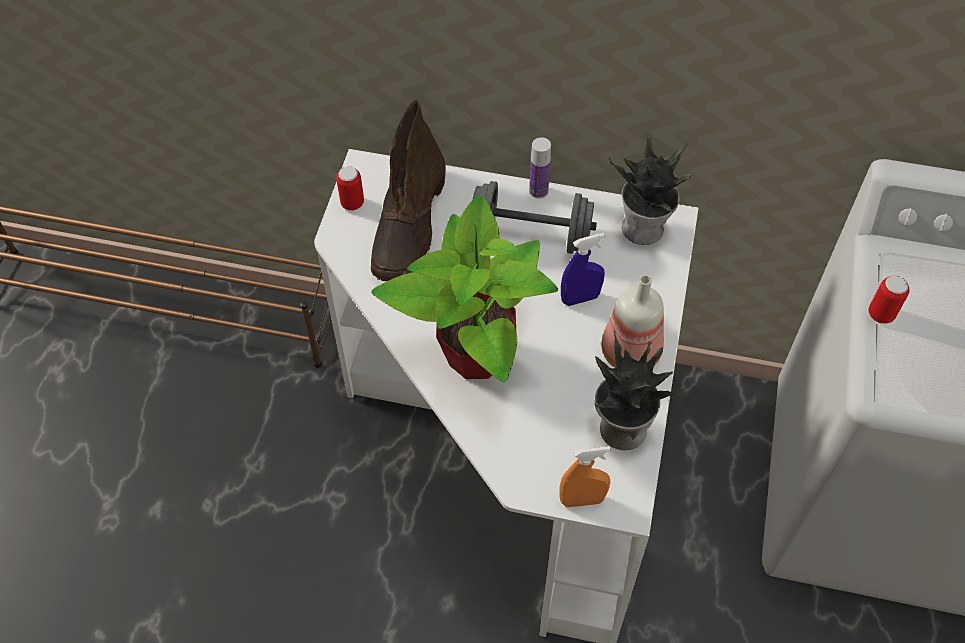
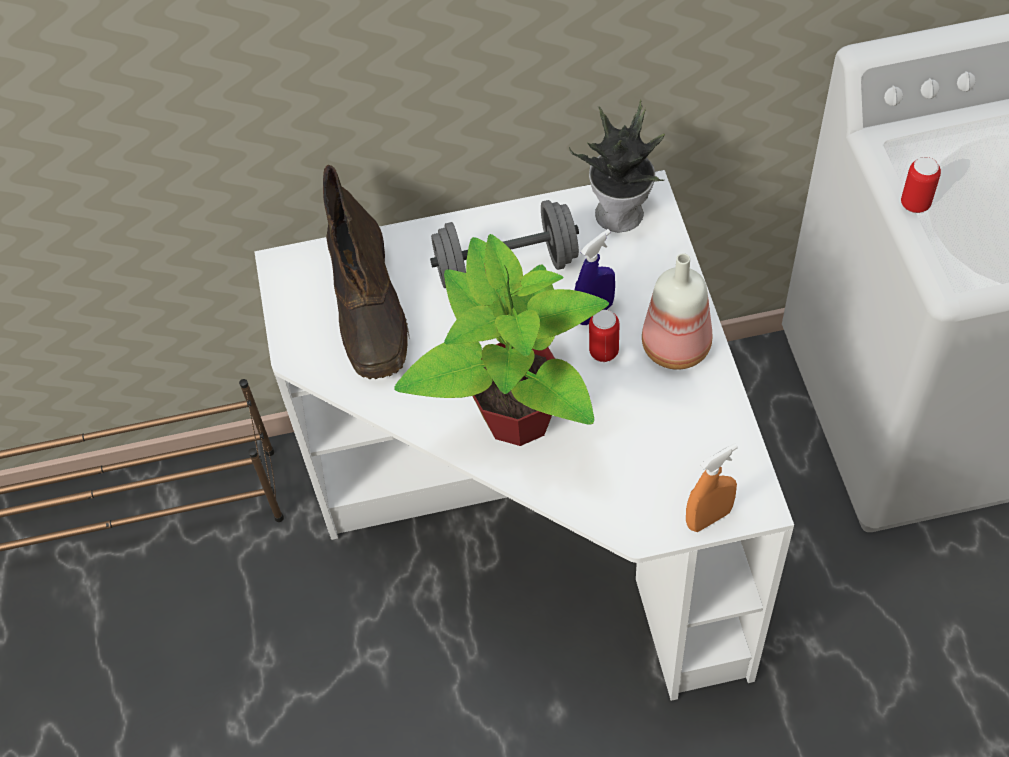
camera: 20 degrees left, 0 degrees up
can [336,166,364,211] -> can moved to [589,310,619,362]
bottle [529,137,551,198] -> none
potted plant [594,331,687,450] -> none

